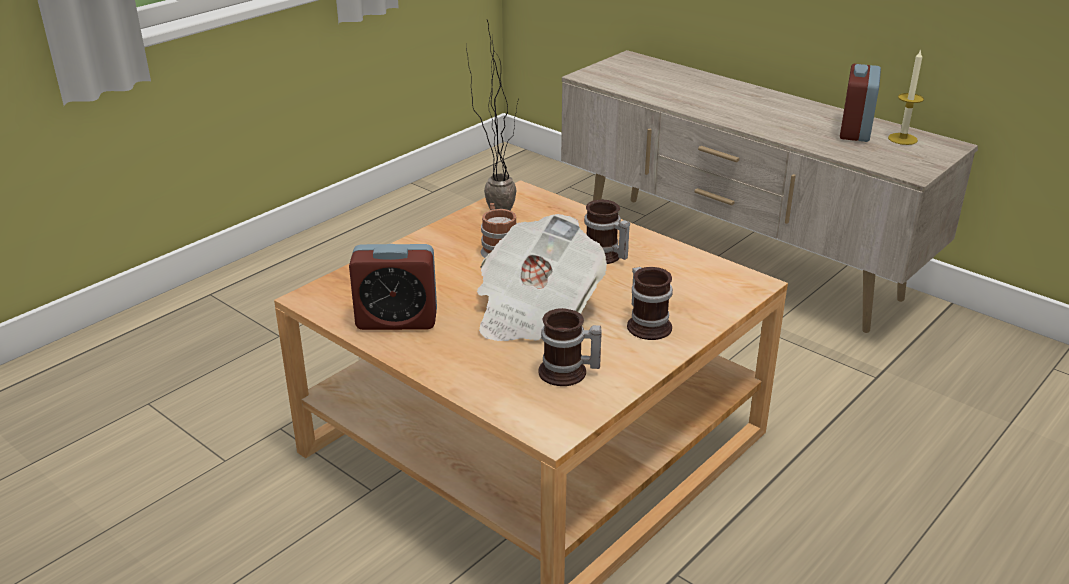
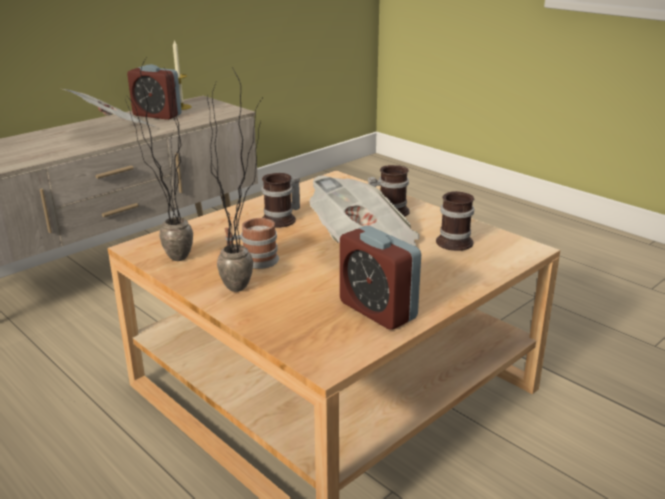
camera: 85 degrees left, 5 degrees down
alarm clock [349,244,437,330] -> alarm clock turned 135 degrees clockwise [340,226,421,330]
none -> newspaper [63,89,158,127]
none -> potted plant [207,67,262,292]

